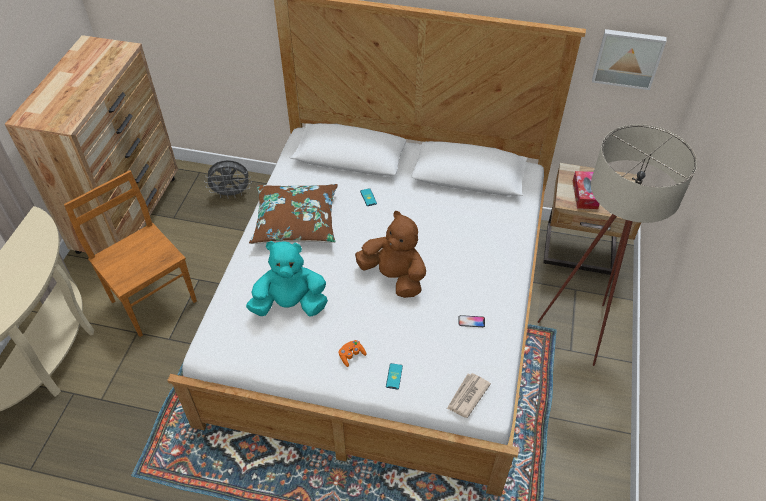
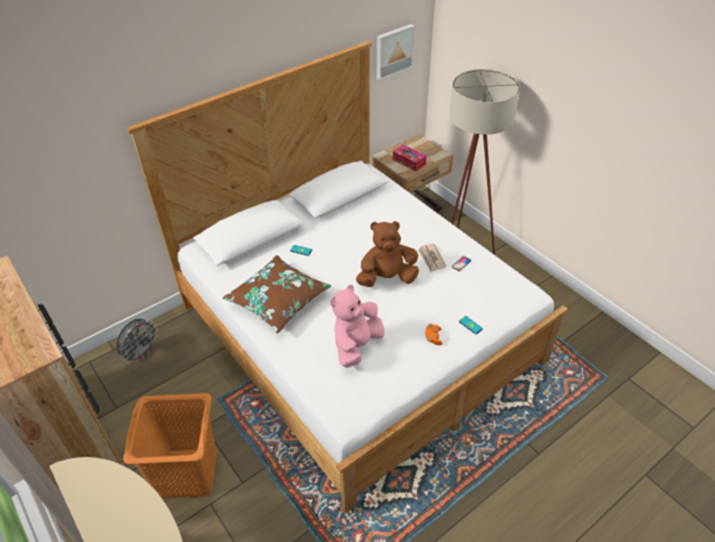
camera: 50 degrees left, 5 degrees down
brown chair [64,170,197,337] -> orange laundry basket [123,393,217,498]
turquoise plush toy [246,241,328,317] -> pink plush toy [331,285,384,368]
newspaper [447,373,491,418] -> newspaper moved to [417,244,446,272]

